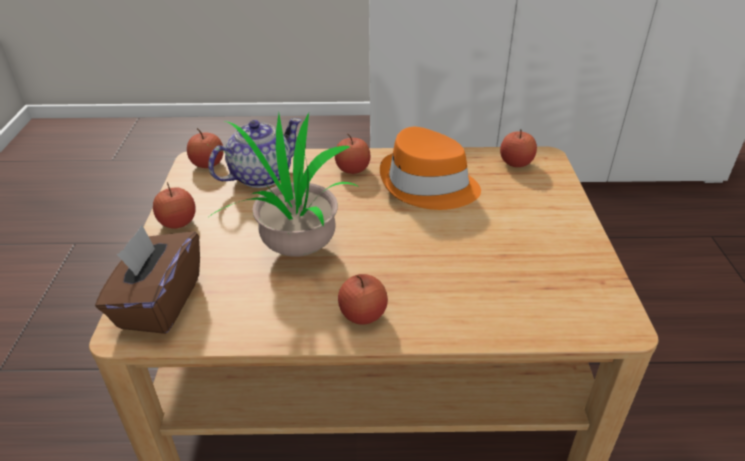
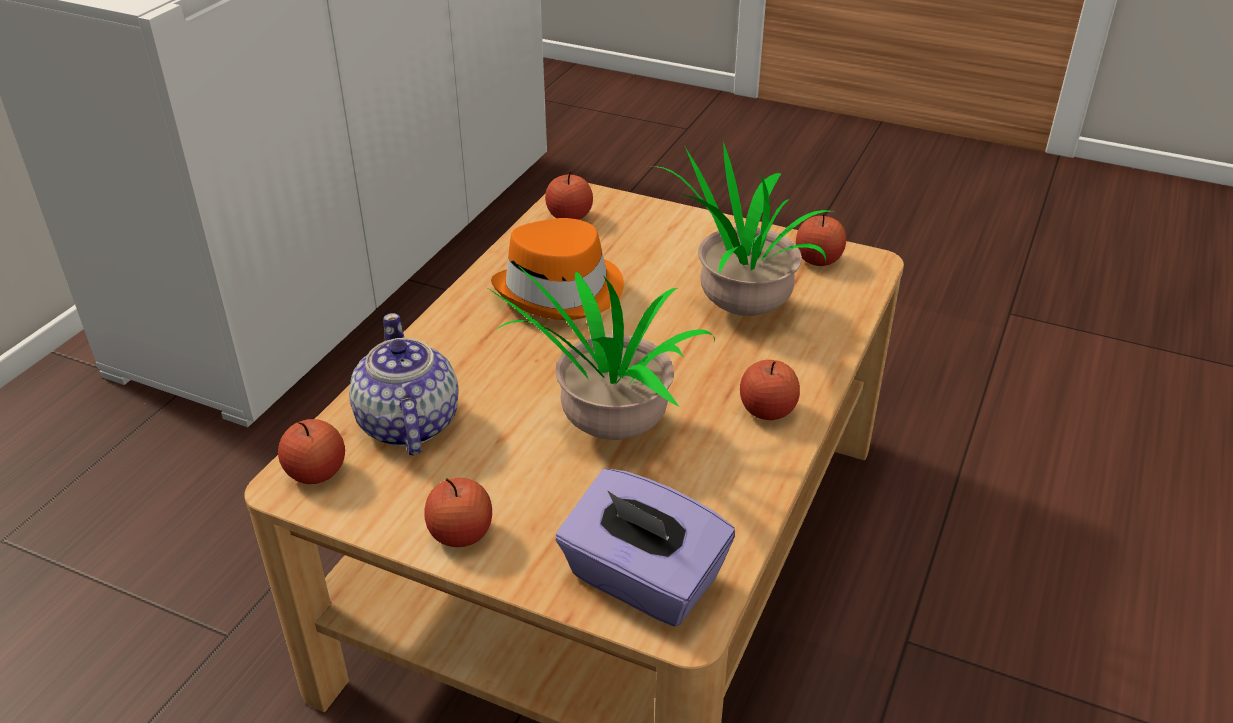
camera: 65 degrees left, 0 degrees up
brown tissue box [95,225,200,334] -> purple tissue box [555,468,735,627]
apple [335,134,370,174] -> apple moved to [796,214,846,266]
none -> potted plant [650,142,833,316]

